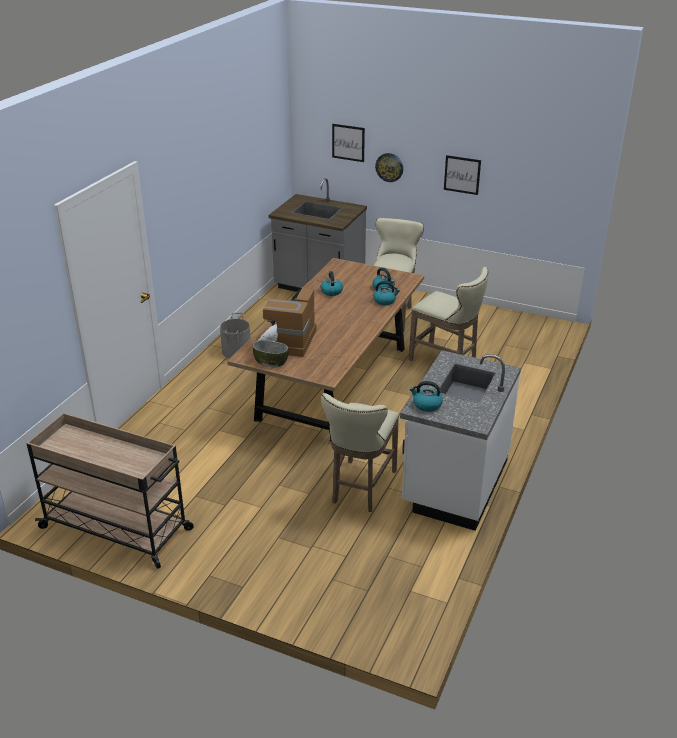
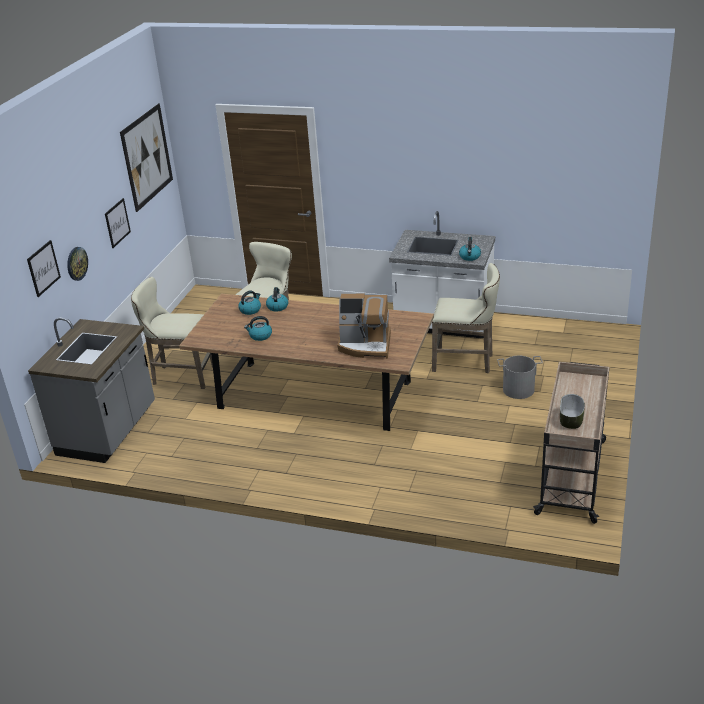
camera: 95 degrees left, 0 degrees up
grey bucket [220,313,251,358] -> grey bucket moved to [497,356,543,399]
bowl [252,340,289,367] -> bowl moved to [560,394,585,429]
none -> picture [120,103,173,212]

